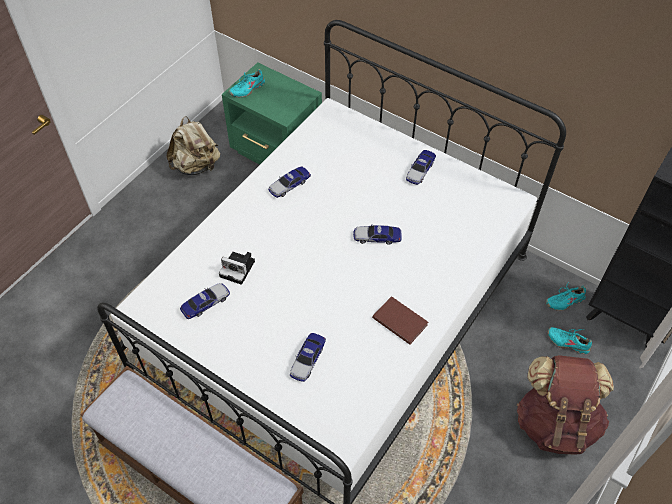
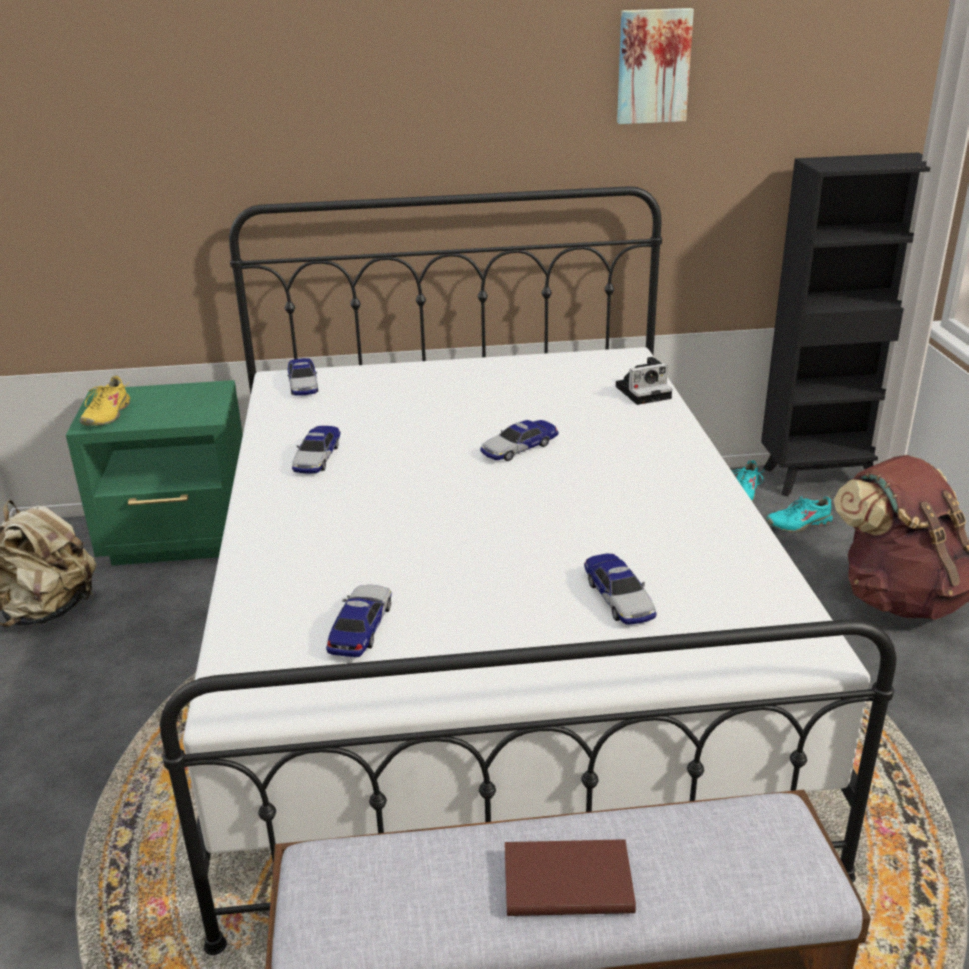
camera: 40 degrees left, 25 degrees down
camera [219,252,255,285] -> camera moved to [616,357,672,405]
turquoise shoe [229,69,265,97] -> yellow shoe [80,375,130,426]
brown book [372,296,428,345] -> brown book moved to [505,839,636,916]
toy car [406,150,436,185] -> toy car moved to [287,358,318,396]
none -> picture [617,8,694,124]

